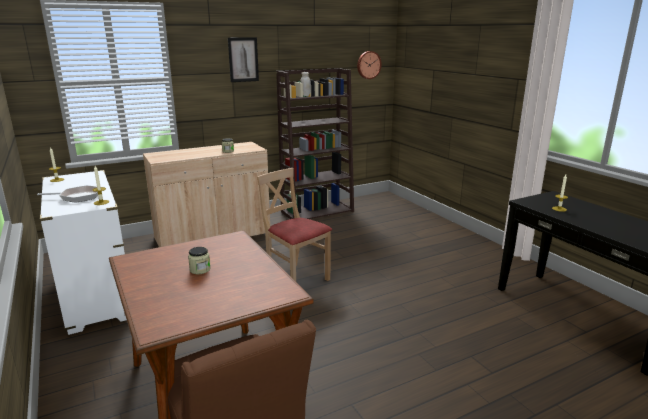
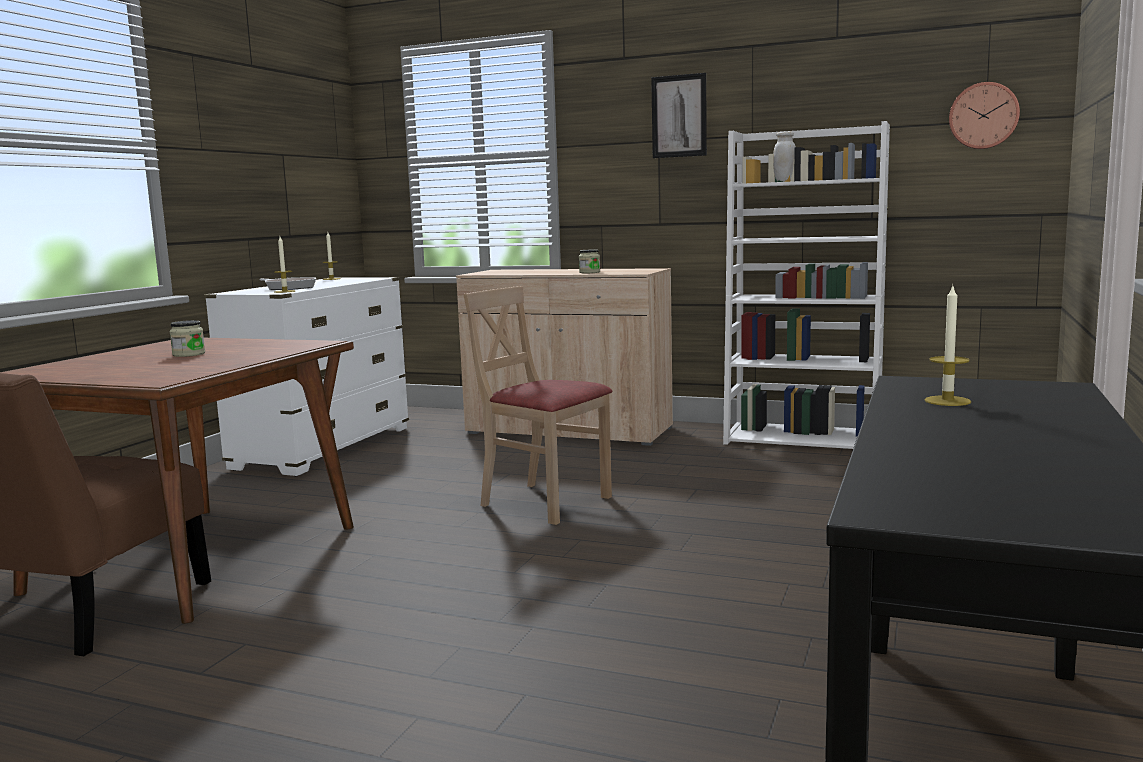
camera: 50 degrees right, 10 degrees down
beige chair [257,168,332,281] -> beige chair turned 60 degrees counterclockwise [464,286,613,525]
brown bookcase [276,68,354,219] -> white bookcase [723,121,890,449]

